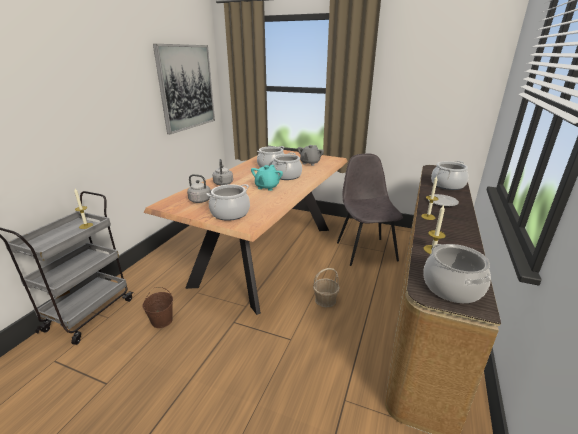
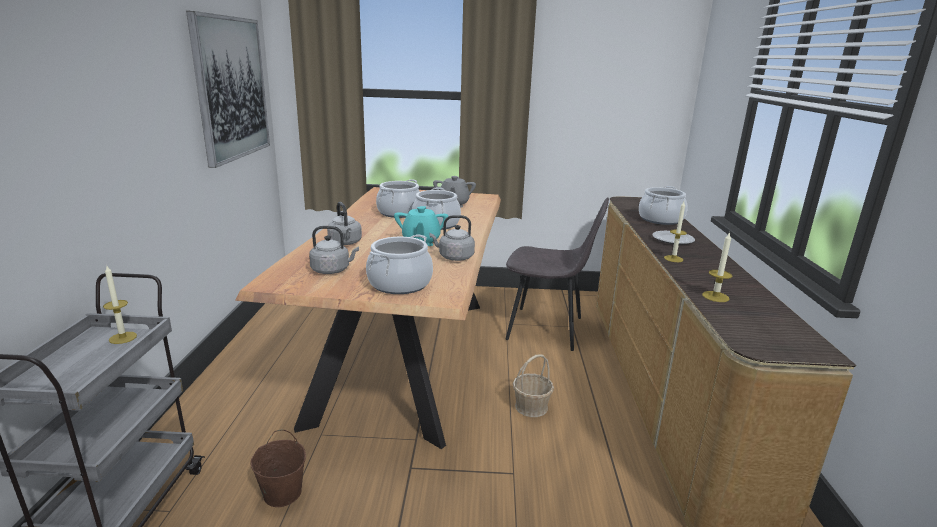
camera: 20 degrees left, 5 degrees down
grey chair [337,153,403,266] -> grey chair turned 135 degrees clockwise [506,197,609,351]
cooking pot [423,244,491,303] -> none
none -> grey kettle [430,215,475,261]

